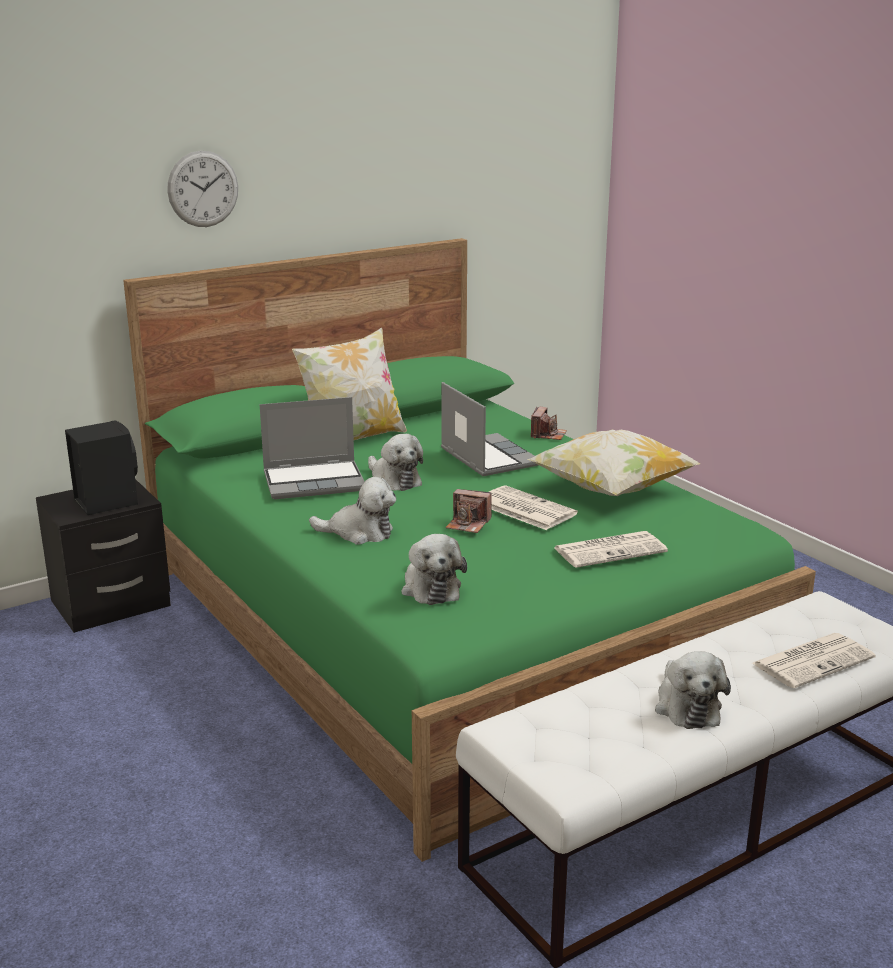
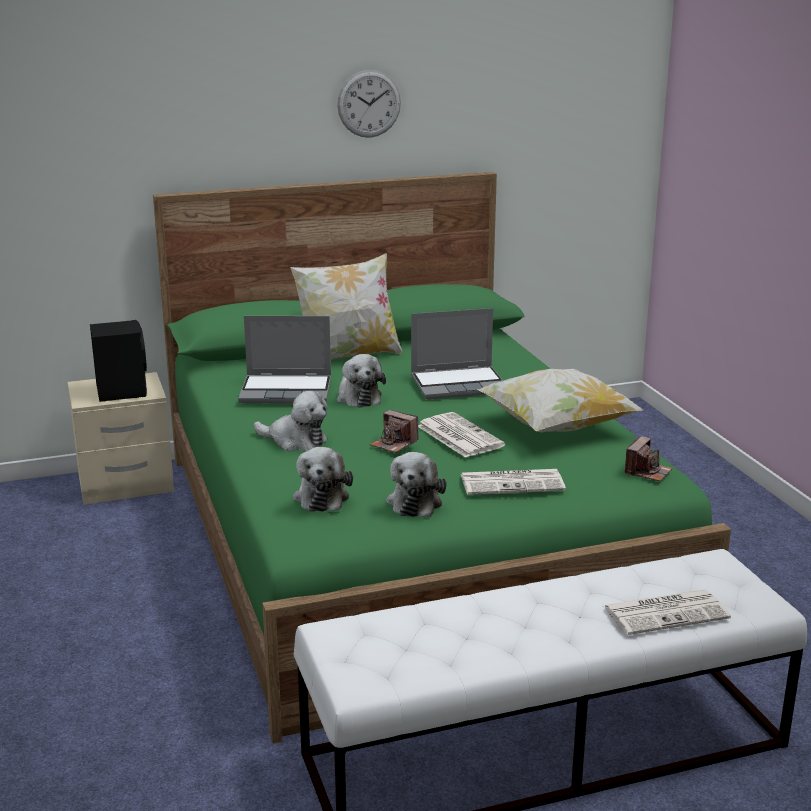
camera: 15 degrees right, 0 degrees up
black nightstand [36,479,171,633] -> beige nightstand [68,372,174,504]
wall clock [167,151,238,227] -> wall clock moved to [337,70,401,138]
laptop [441,382,538,476] -> laptop turned 90 degrees clockwise [411,308,503,400]
camera [531,407,567,440] -> camera moved to [625,436,672,481]
plush toy [655,651,731,729] -> plush toy moved to [386,452,446,517]

